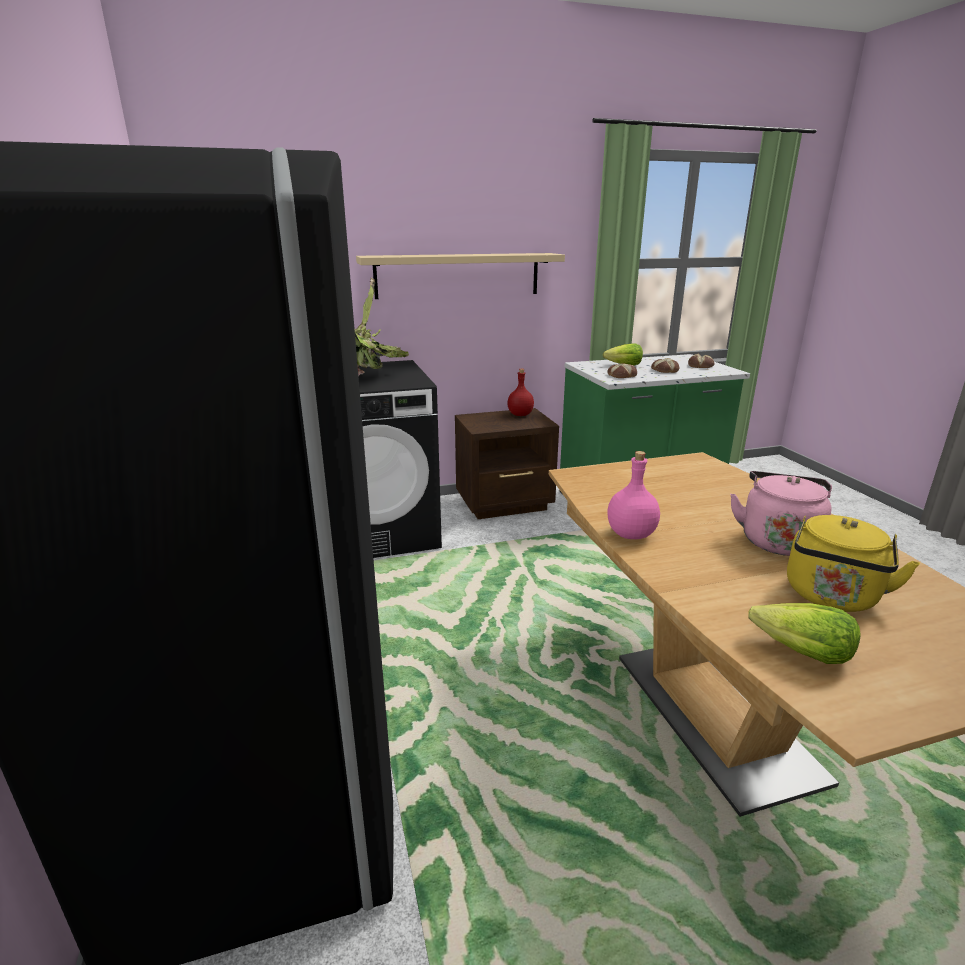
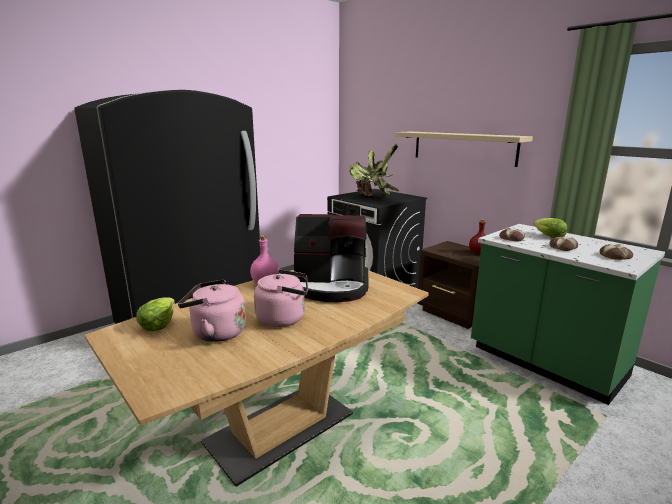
camera: 65 degrees right, 5 degrees down
yellow kettle [787,515,920,612] -> pink kettle [178,279,246,342]
none -> coffee machine [294,214,369,302]

